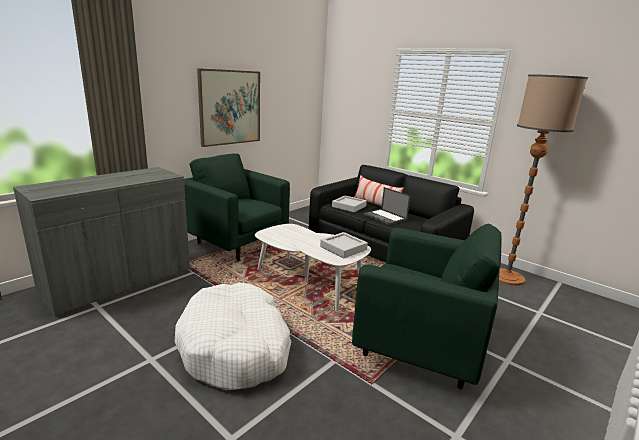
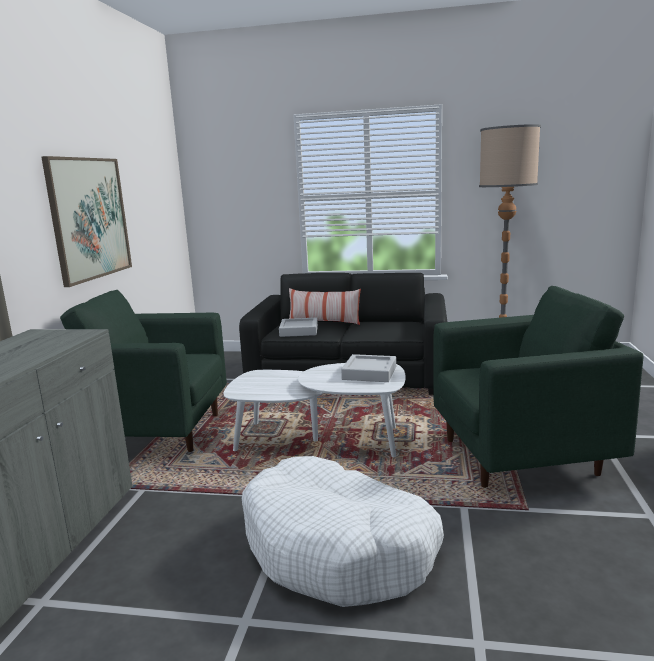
camera: 30 degrees left, 5 degrees down
laptop [364,187,410,225] -> none

